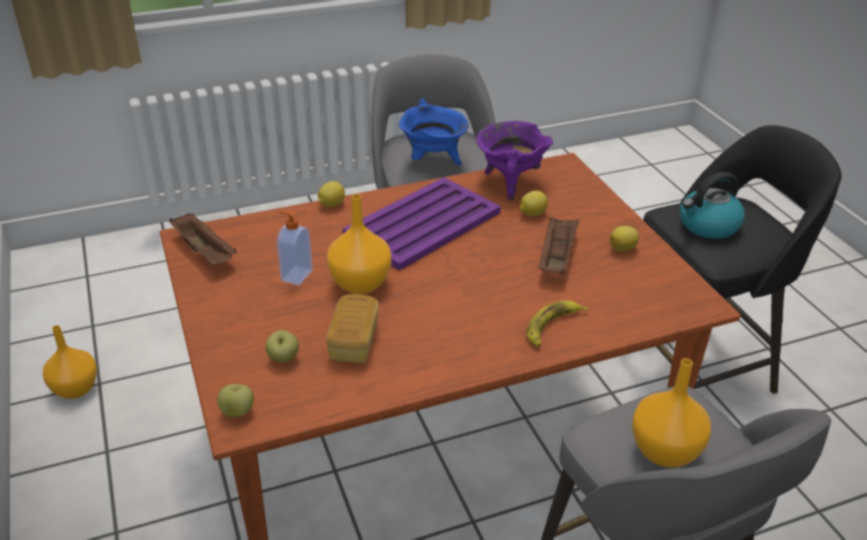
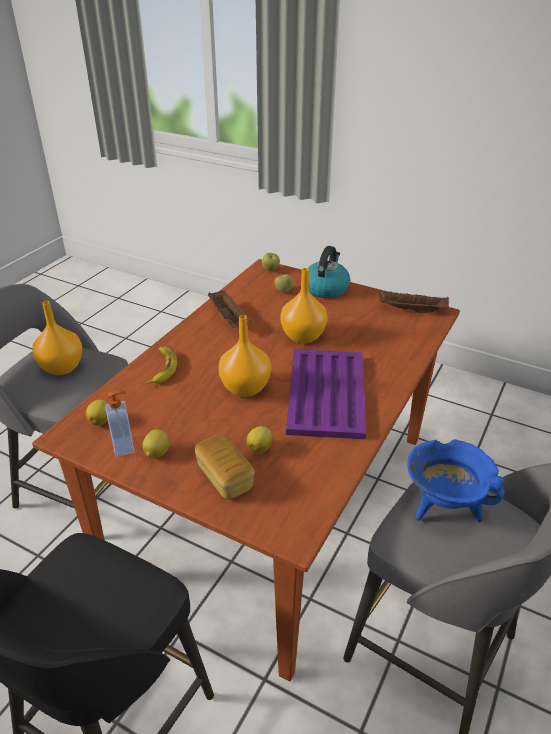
camera: 140 degrees right, 0 degrees up
orange vase [43,325,97,399] -> orange vase moved to [218,315,271,397]
soap dispenser [277,210,313,286] -> soap dispenser moved to [105,390,135,457]
lemon [318,181,345,207] -> lemon moved to [86,400,108,426]
bread [326,294,379,363] -> bread moved to [195,434,255,499]
purple cooking pot [476,121,553,200] -> none
brown tray [538,217,579,274] -> brown tray moved to [208,290,252,328]
kettle [680,172,745,239] -> kettle moved to [308,246,350,298]

